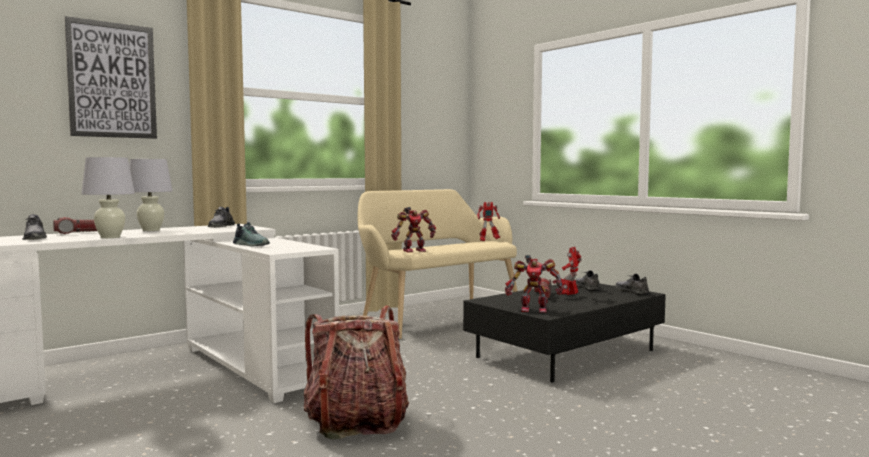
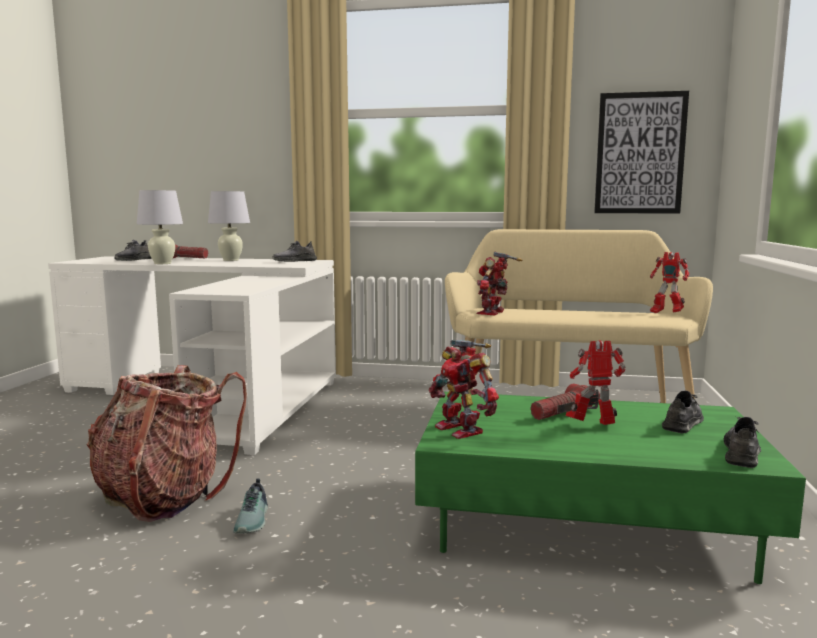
camera: 50 degrees right, 5 degrees up
picture [64,16,157,139] -> picture moved to [594,91,689,213]
shoe [233,222,270,247] -> shoe moved to [233,478,268,534]
toy robot [392,207,436,252] -> toy robot turned 90 degrees clockwise [476,252,523,315]
black coffee table [463,284,666,382] -> green coffee table [415,392,806,584]

